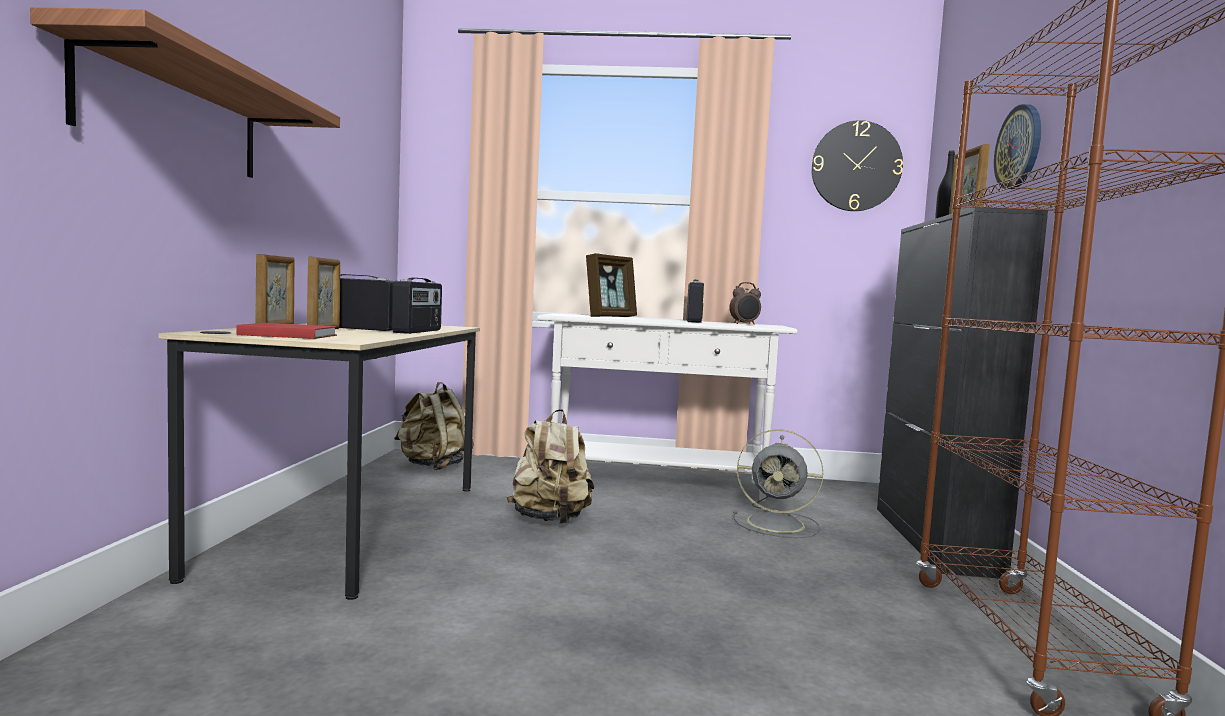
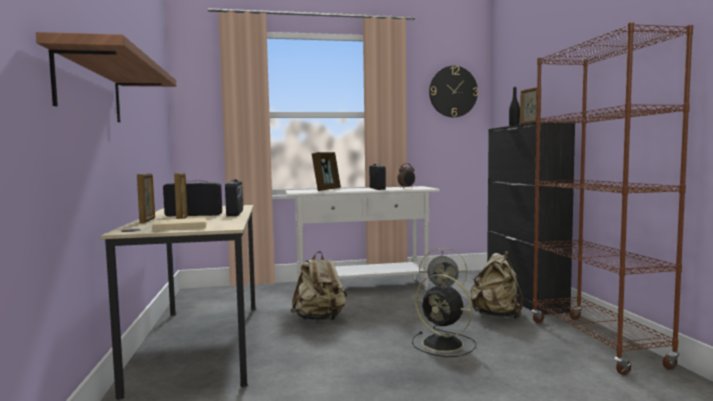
camera: 15 degrees left, 0 degrees up
red book [236,323,337,339] -> beige book [152,218,206,231]
beige backpack [394,382,474,470] -> beige backpack moved to [471,251,523,319]
wall clock [994,104,1041,189] -> none
none -> black fan [412,274,476,357]

